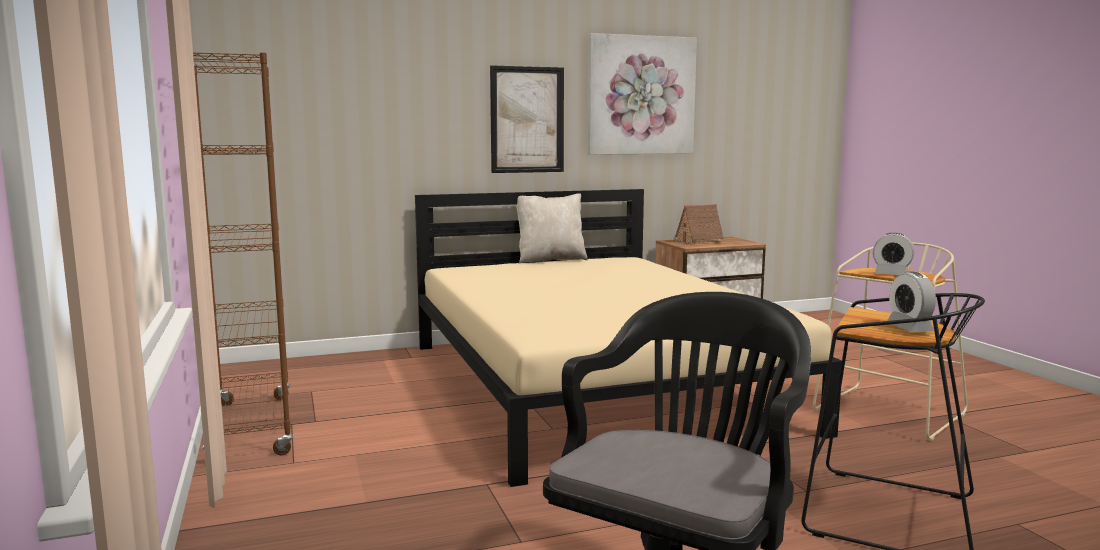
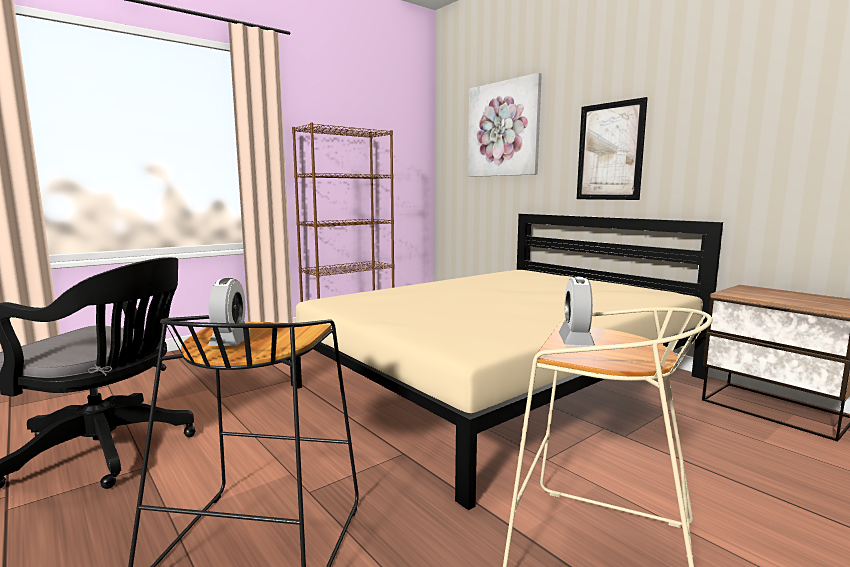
camera: 70 degrees right, 0 degrees up
beige pillow [516,193,588,264] -> none
picture [588,33,697,155] -> picture moved to [468,73,542,177]
toy house [672,204,724,245] -> none
alarm clock [887,271,936,332] -> alarm clock turned 120 degrees clockwise [208,278,251,346]

